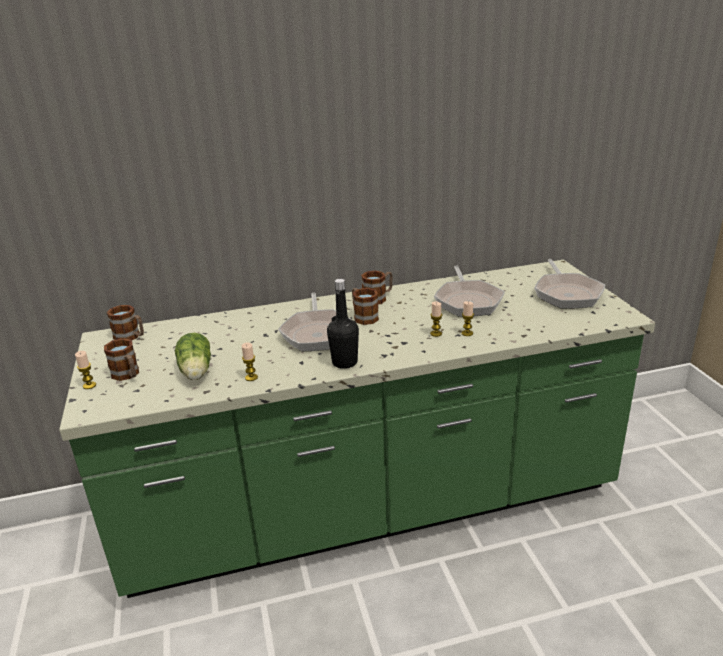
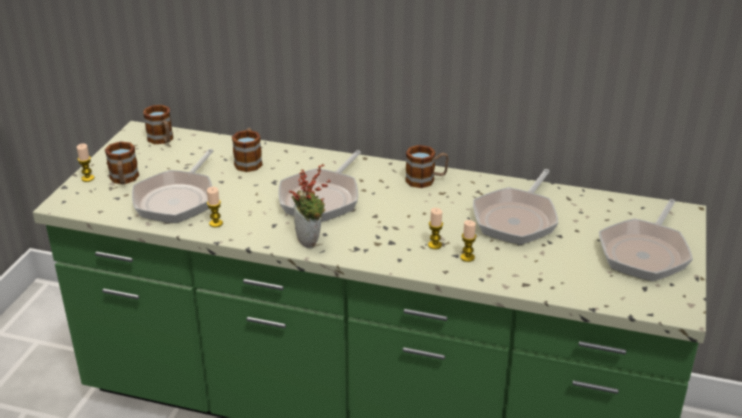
camera: 30 degrees right, 5 degrees up
lettuce [175,333,211,380] -> frying pan [132,149,213,223]
black bottle [327,279,359,369] -> potted plant [289,164,331,249]
mug [352,288,379,325] -> mug moved to [232,128,263,172]

